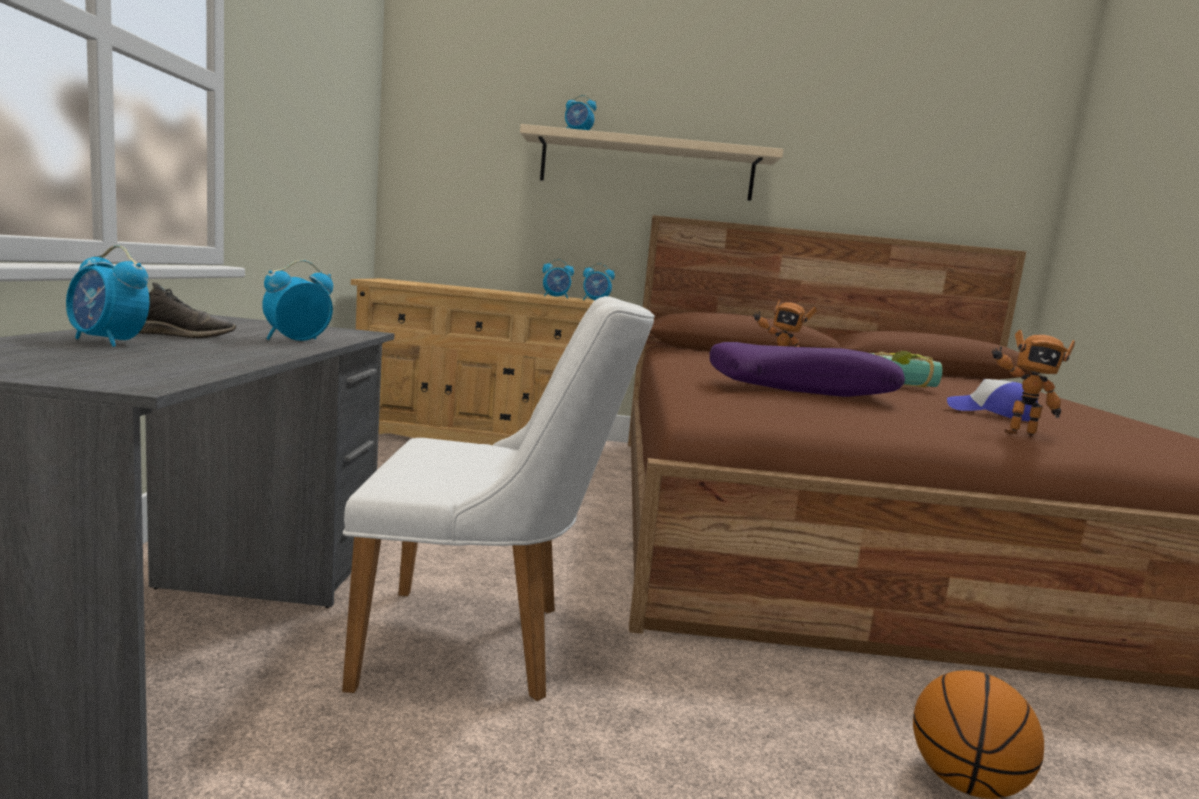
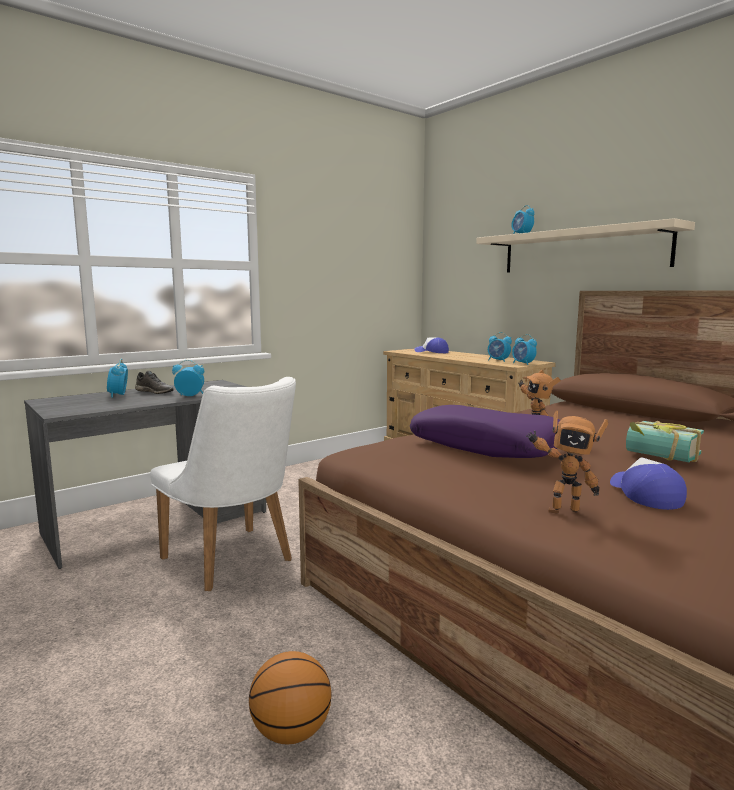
camera: 50 degrees right, 0 degrees up
toy robot [991,330,1075,435] -> toy robot turned 45 degrees counterclockwise [526,411,608,513]
none -> cap [414,338,449,353]

